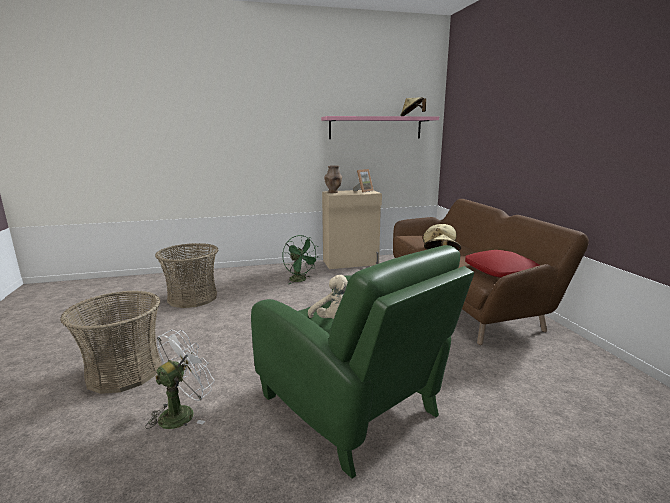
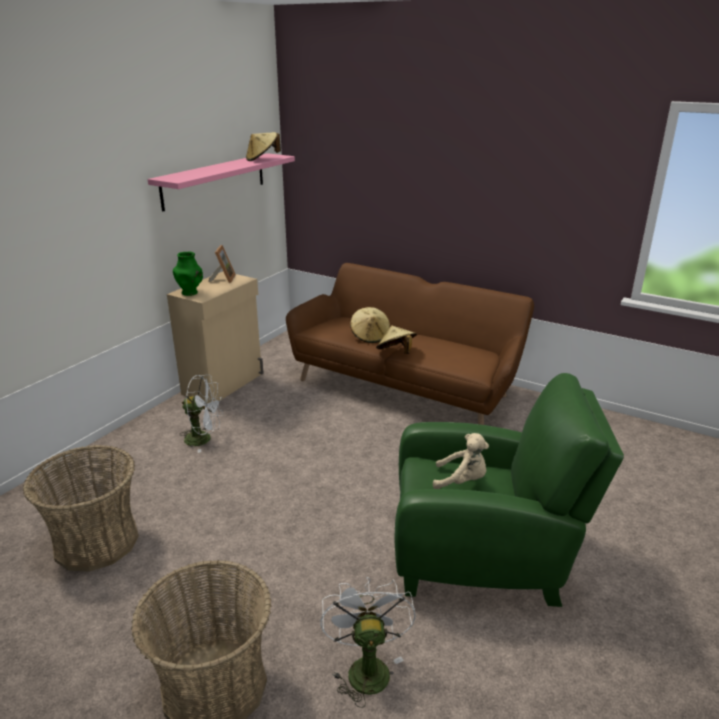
camera: 45 degrees left, 10 degrees up
green fan [283,235,319,284] -> white fan [180,375,223,453]
brown vase [324,165,342,193] -> green vase [173,252,203,296]
red pillow [465,250,540,278] -> none

